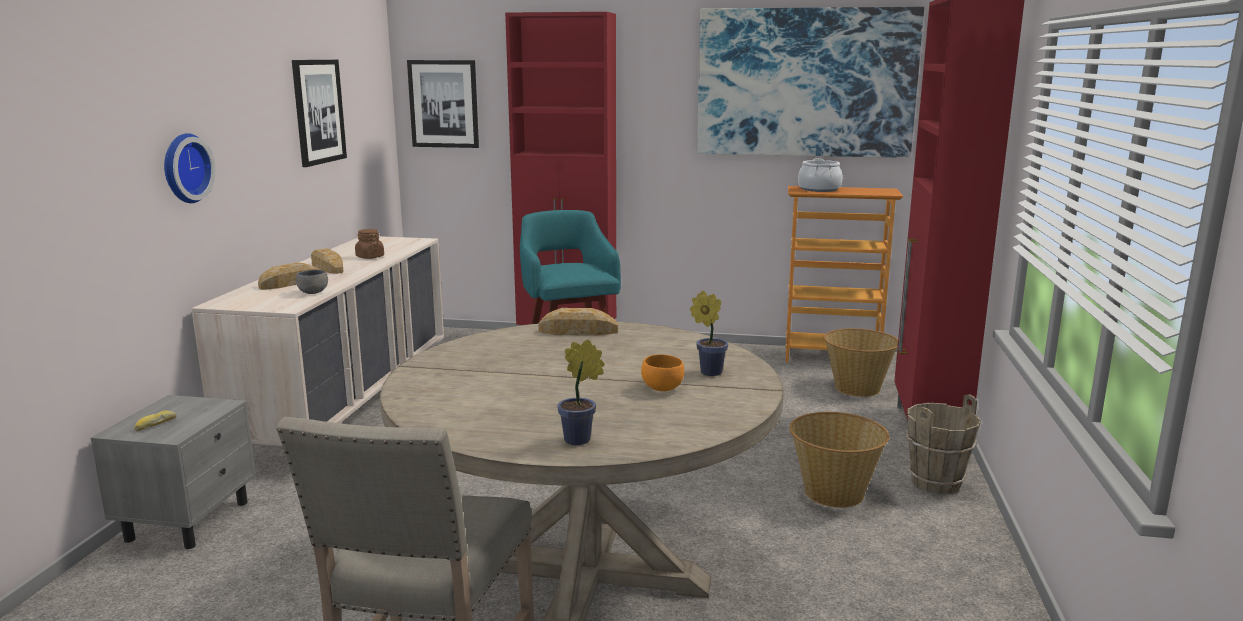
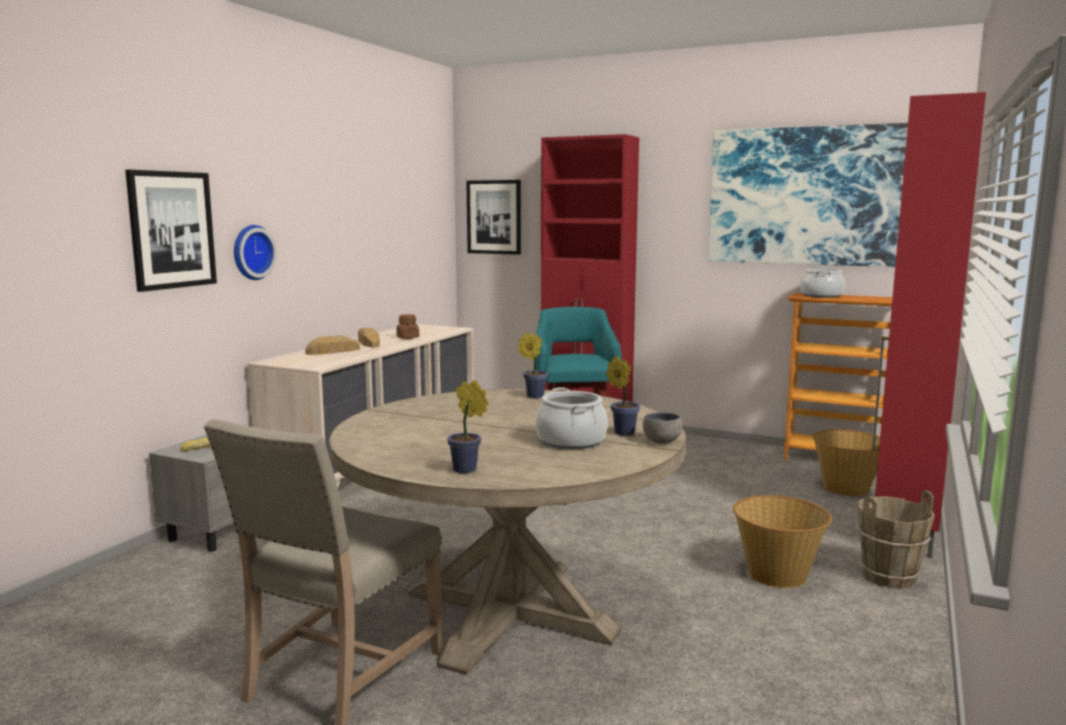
camera: 15 degrees right, 5 degrees down
picture [292,60,347,167] -> picture moved to [125,170,217,292]
grey bowl [296,270,328,294] -> grey bowl moved to [643,412,683,444]
bread [538,308,618,335] -> potted plant [517,332,548,398]
orange bowl [641,354,684,391] -> cooking pot [536,387,608,449]

